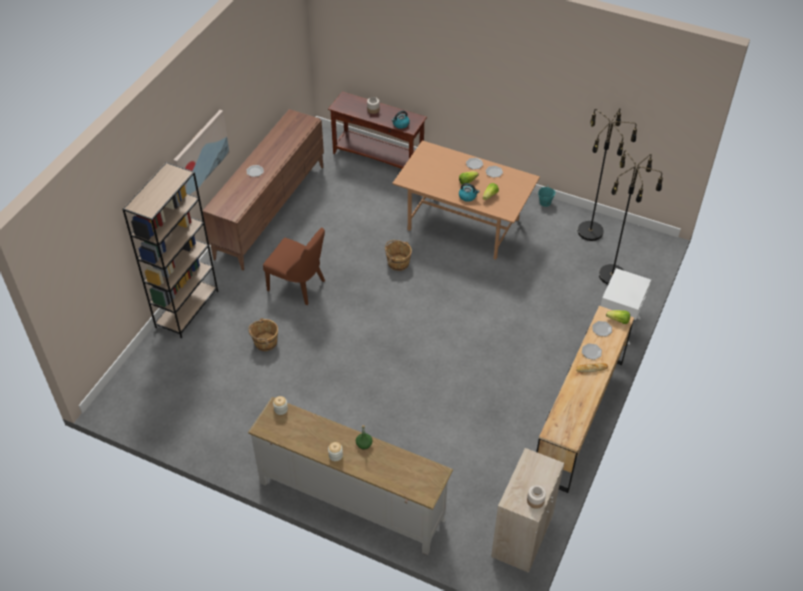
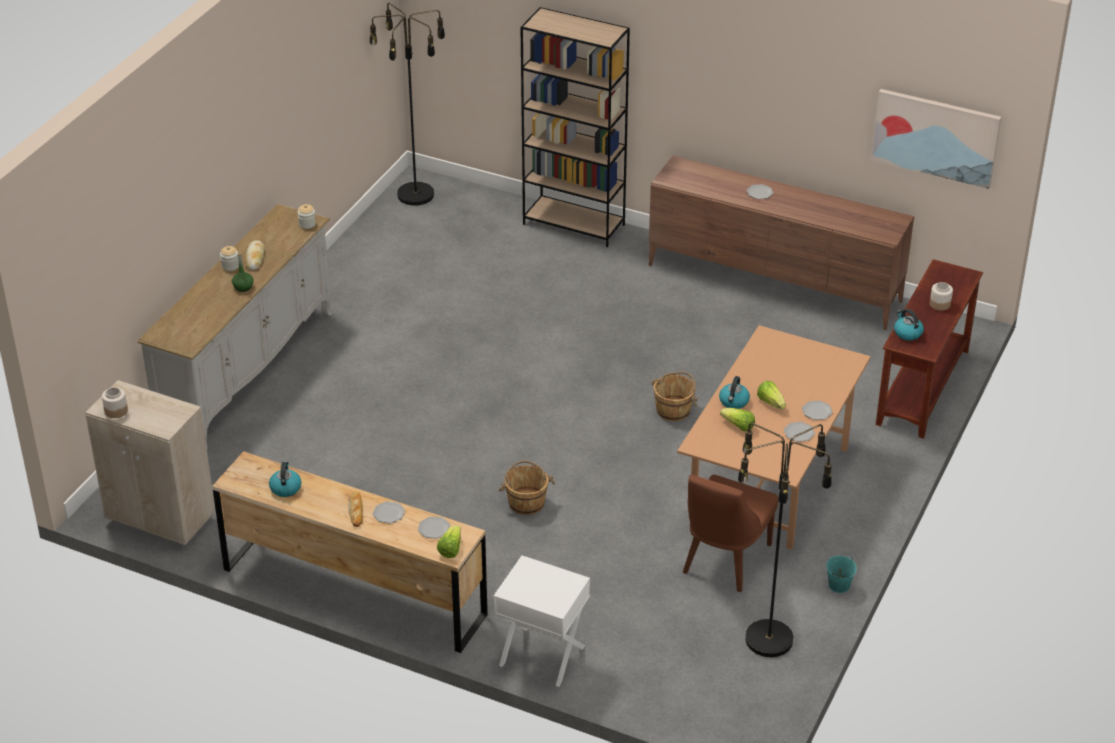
camera: 90 degrees right, 10 degrees down
picture [174,110,230,195] -> picture moved to [871,89,1001,189]
brown bucket [248,318,278,351] -> brown bucket moved to [498,460,555,515]
brown chair [263,228,325,305] -> brown chair moved to [683,475,778,592]
floor lamp [599,150,663,284] -> floor lamp moved to [370,3,445,206]
none -> bread [245,240,265,270]
none -> kettle [269,461,301,497]

